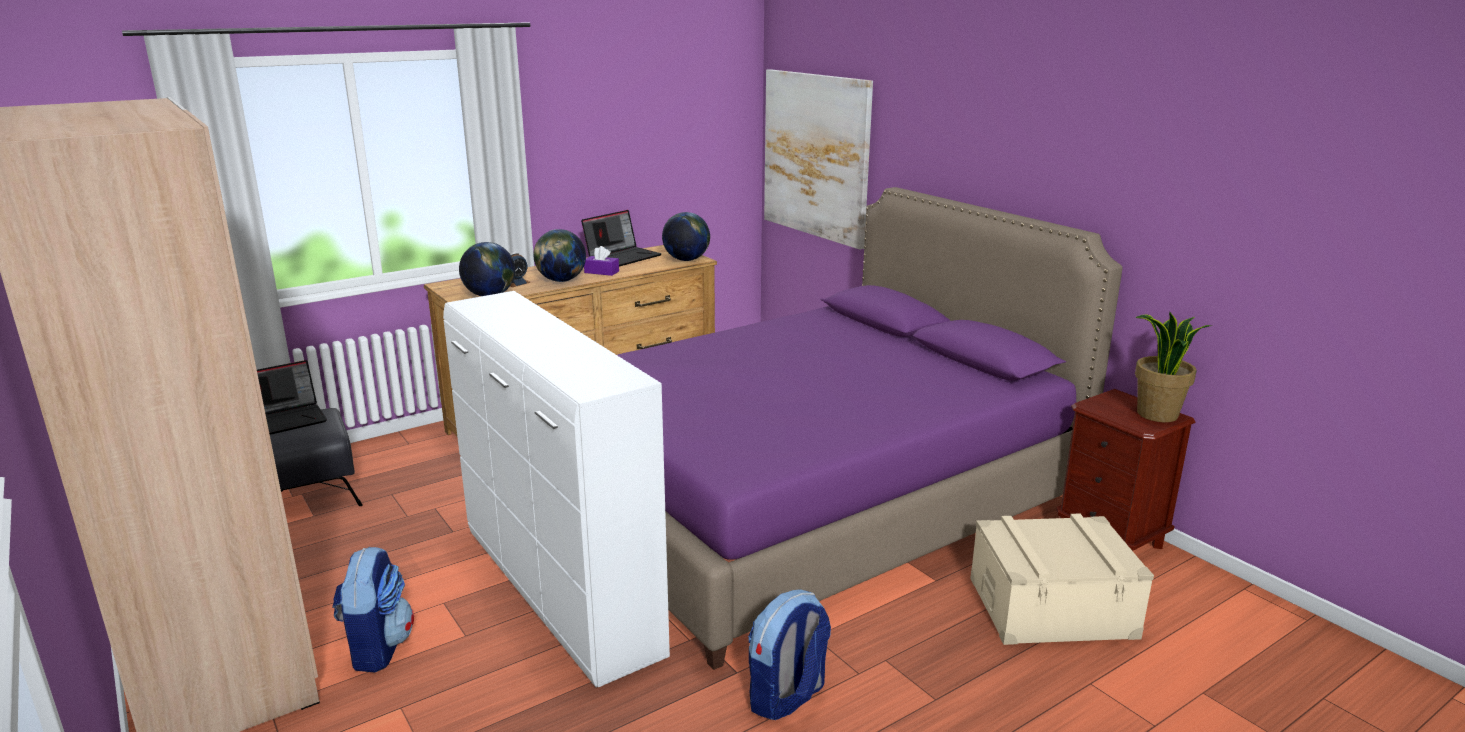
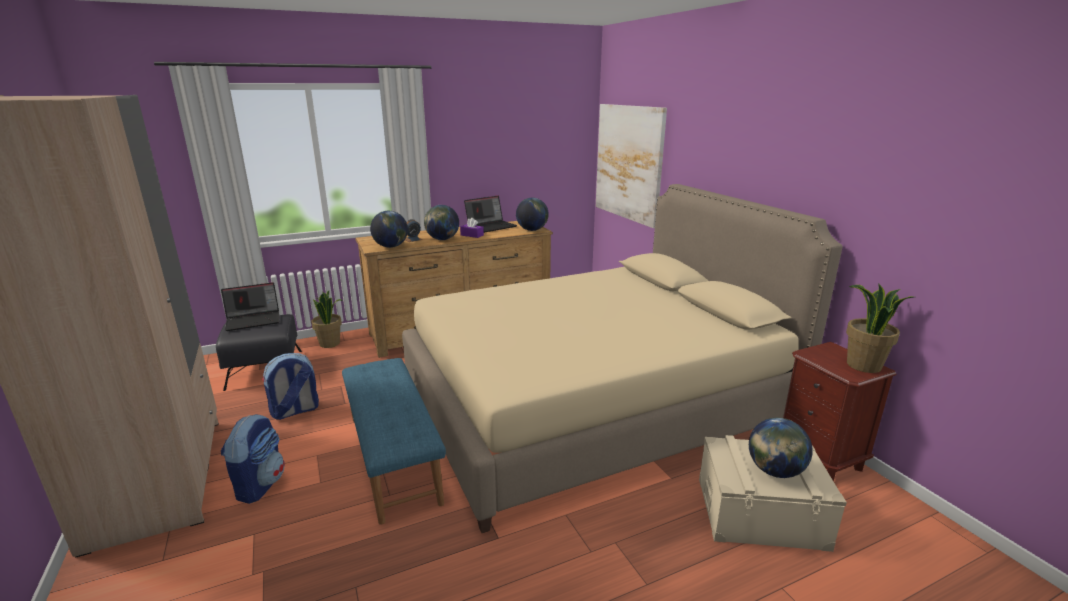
camera: 10 degrees right, 0 degrees up
white dresser [443,291,670,687] -> blue bench [342,358,446,525]
purple bed [617,187,1123,670] -> beige bed [402,184,843,533]
backpack [748,589,831,720] -> backpack moved to [262,353,319,420]
none -> potted plant [311,291,343,348]
none -> globe [749,418,813,478]

